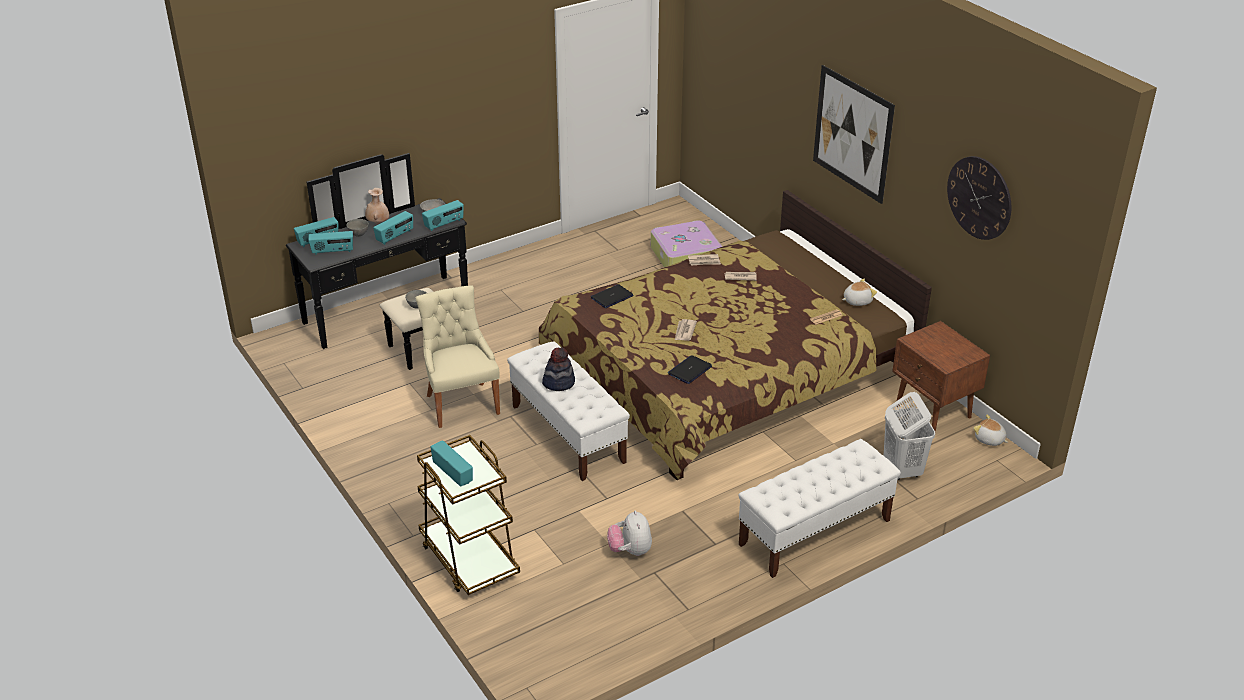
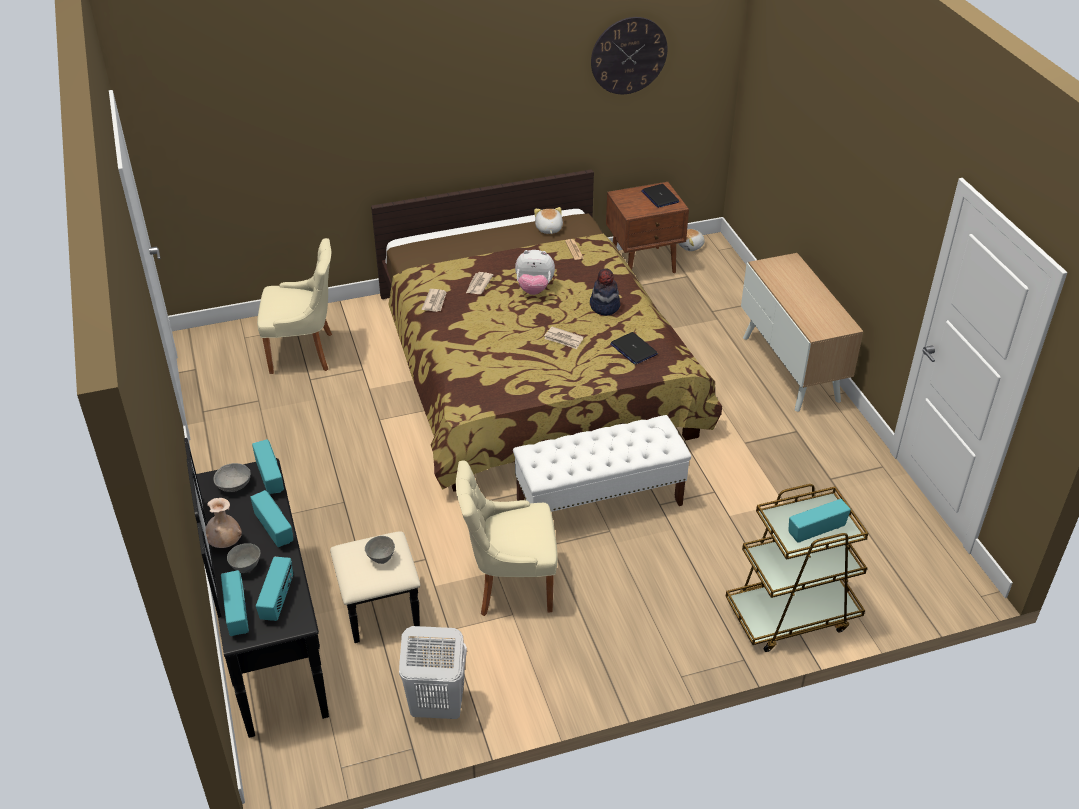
camera: 75 degrees left, 5 degrees up
hat [542,347,575,391] -> hat moved to [590,268,620,316]
laptop [591,284,634,308] -> laptop moved to [641,184,679,208]
plush toy [607,510,652,556] -> plush toy moved to [515,250,555,295]
suitcase [651,220,722,267] -> beige chair [257,238,332,374]
white bench [738,439,901,578] -> cabinet [741,253,864,412]
picture [813,65,895,204] -> none
white laundry basket [884,392,935,480] -> white laundry basket moved to [399,626,467,719]

